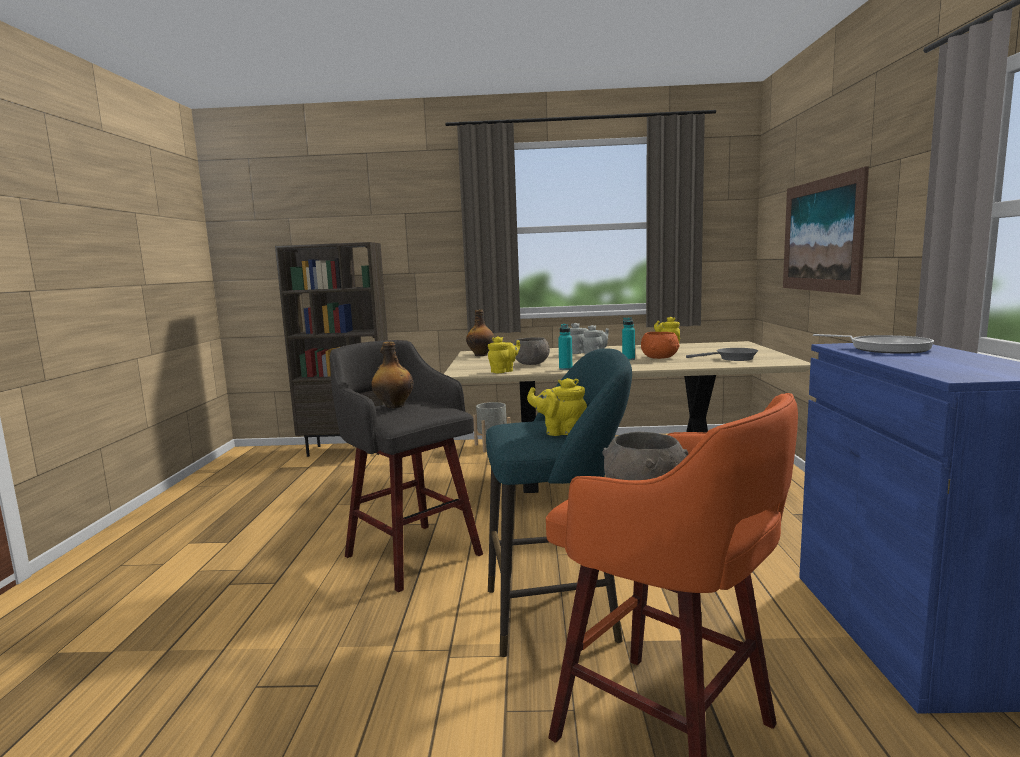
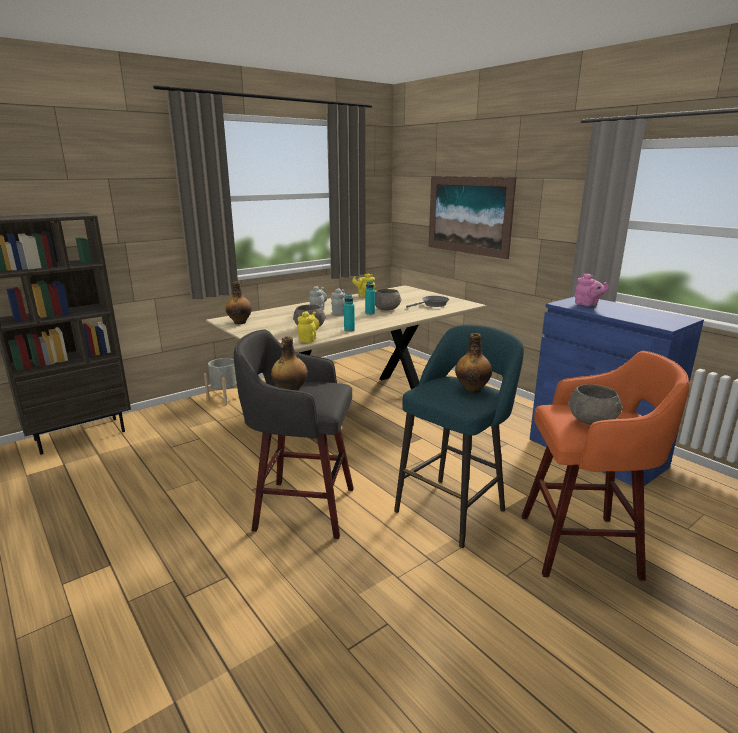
camera: 40 degrees left, 10 degrees up
yellow teapot [527,378,587,436] -> bottle [455,333,492,393]
orange bowl [641,332,680,359] -> grey bowl [375,289,402,311]
frying pan [813,334,934,354] -> pink teapot [575,273,609,306]

